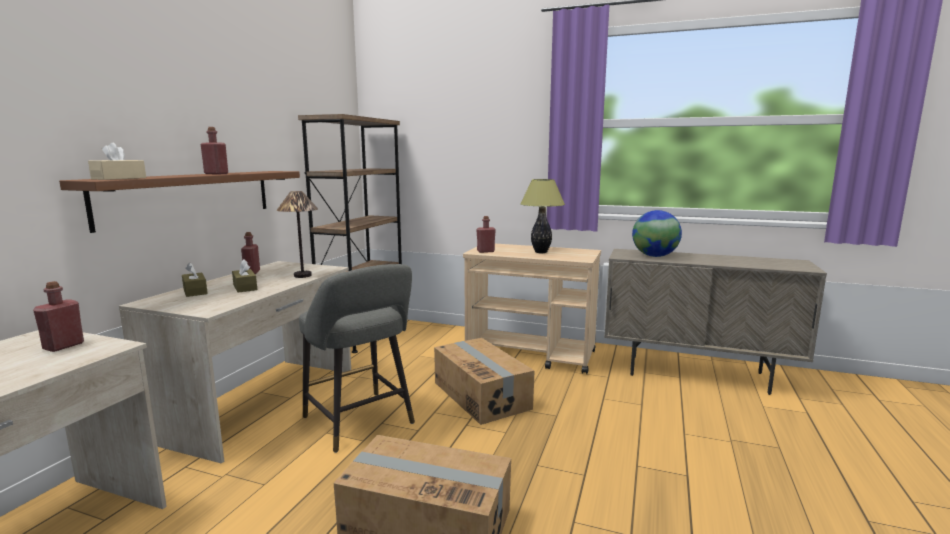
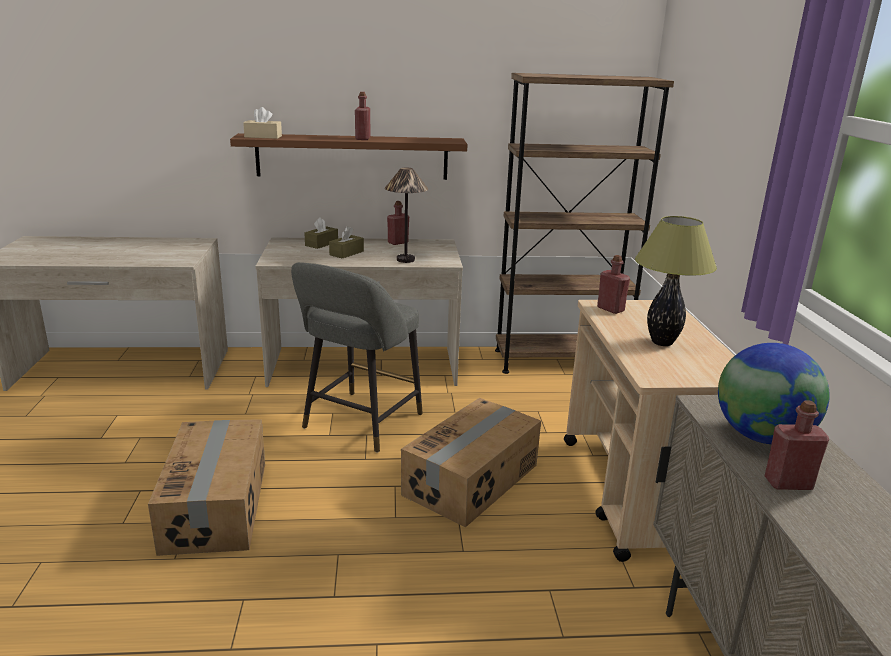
camera: 65 degrees right, 10 degrees up
red bottle [33,281,84,352] -> red bottle moved to [765,400,829,490]

